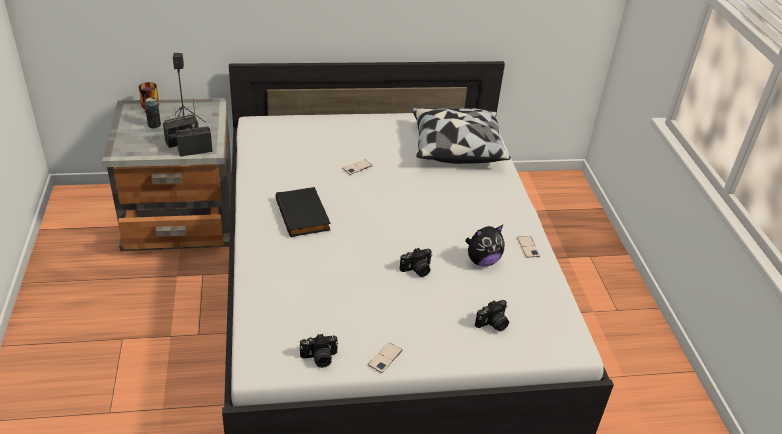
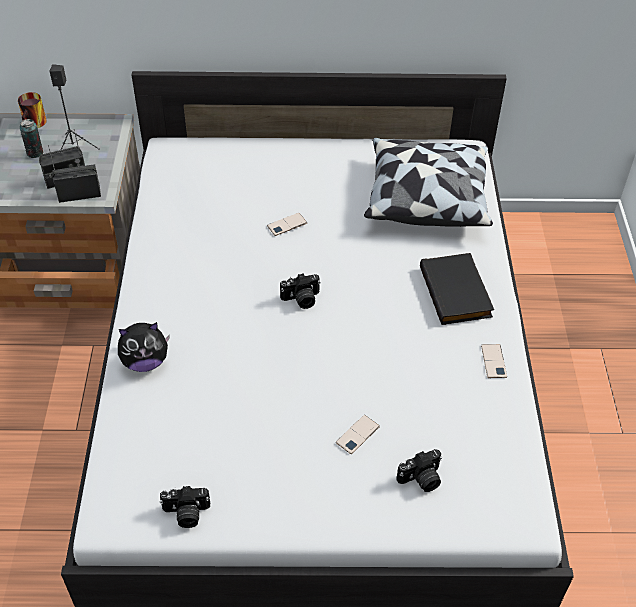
camera: 10 degrees right, 10 degrees up
black book [276,187,330,237] -> black book moved to [420,253,494,325]
phone [368,343,403,373] -> phone moved to [336,415,380,454]
camera [399,248,432,277] -> camera moved to [280,273,321,309]
plush toy [465,225,504,266] -> plush toy moved to [118,322,170,372]

